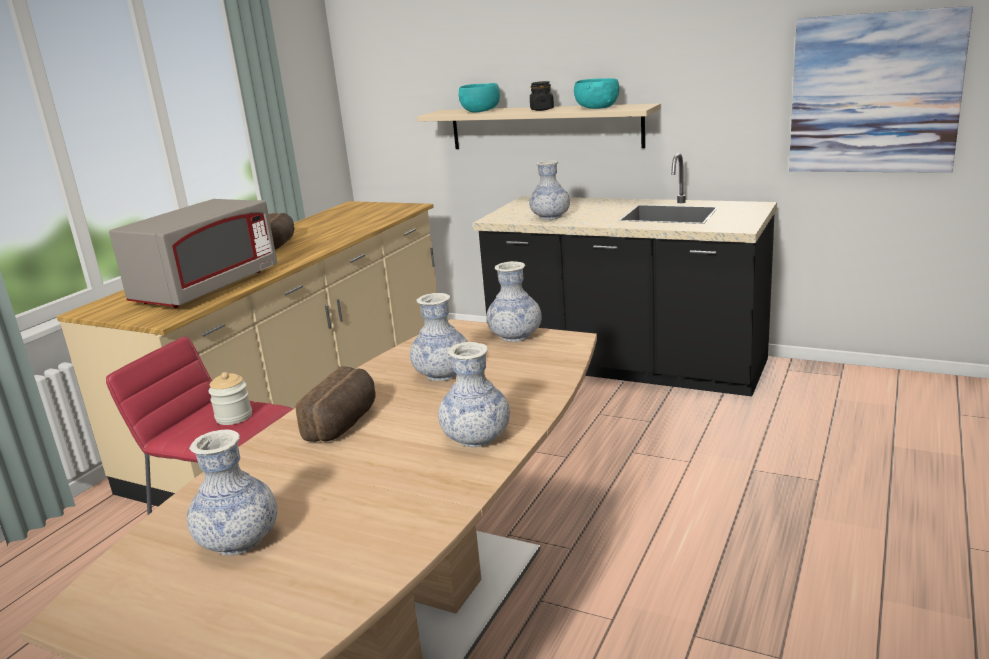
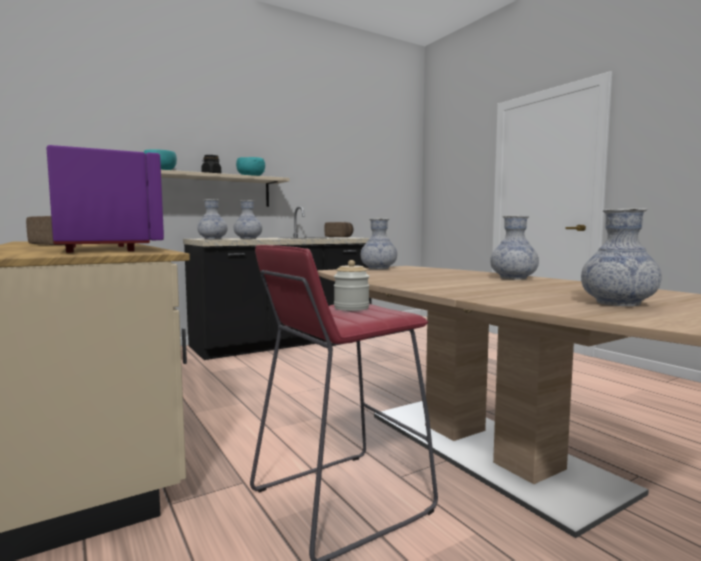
camera: 60 degrees left, 15 degrees down
grey microwave [109,199,277,308] -> purple microwave [46,145,164,253]
bread [296,366,376,442] -> bread moved to [325,222,353,237]
vase [410,293,468,381] -> vase moved to [197,199,228,239]
picture [789,6,973,173] -> none

